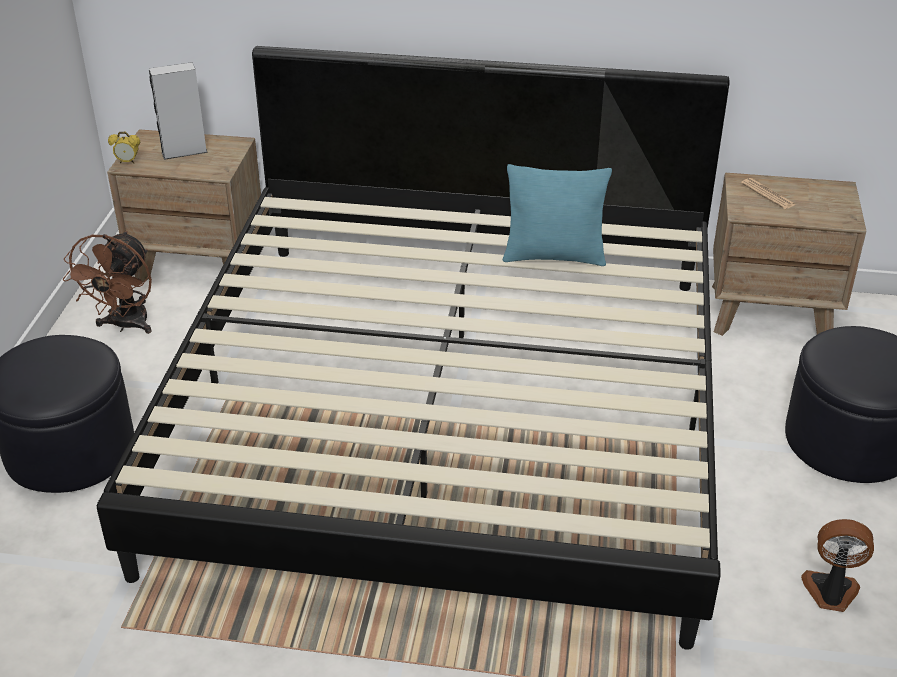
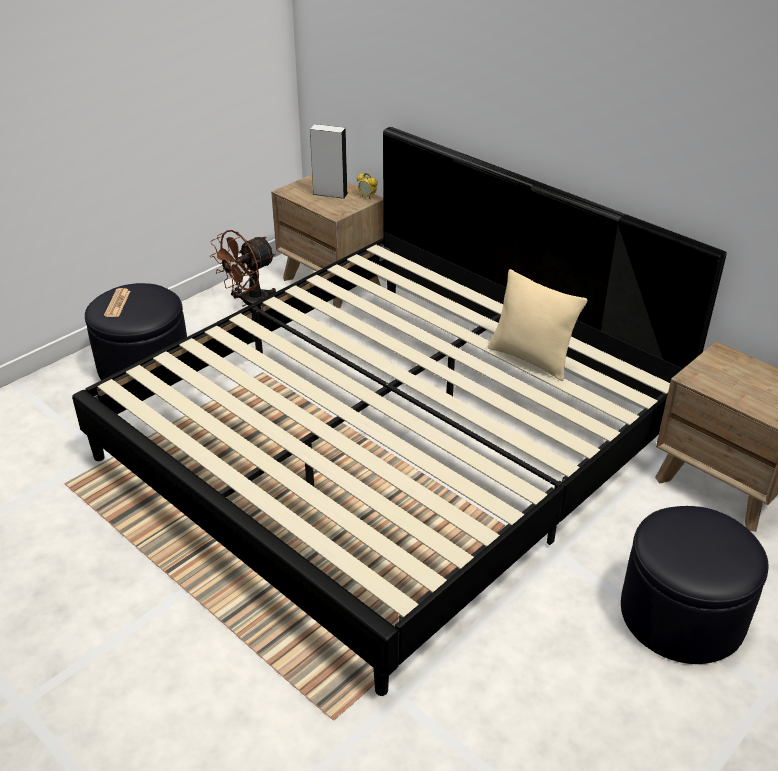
camera: 35 degrees right, 0 degrees up
alarm clock [108,132,140,164] -> alarm clock moved to [357,173,378,199]
turquoise pillow [503,164,612,266] -> beige pillow [488,269,587,381]
newspaper [741,178,796,209] -> newspaper moved to [104,288,130,317]
fan [801,519,874,612] -> none

